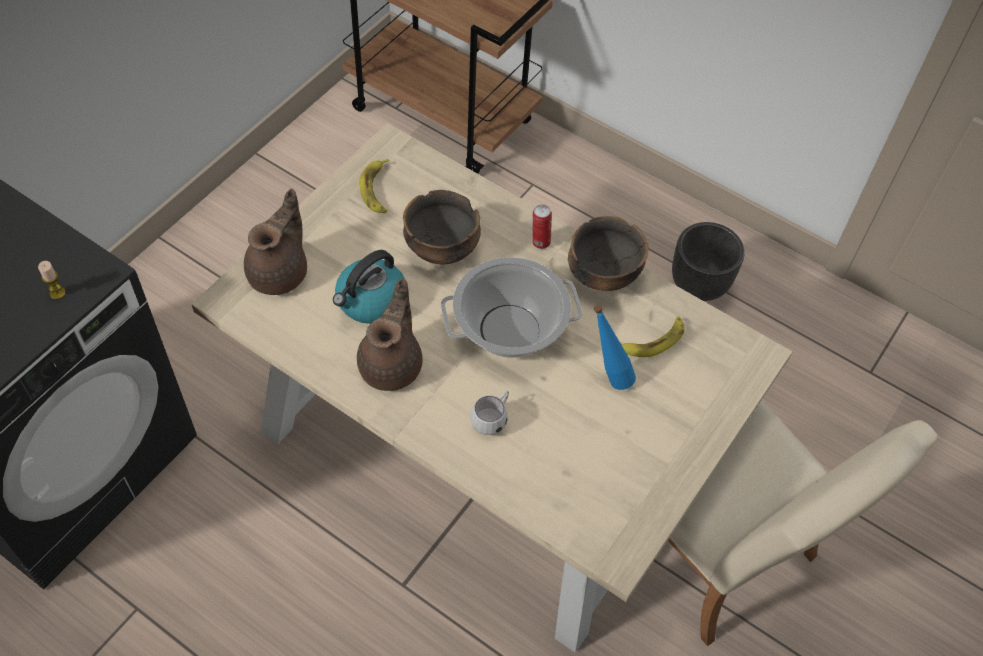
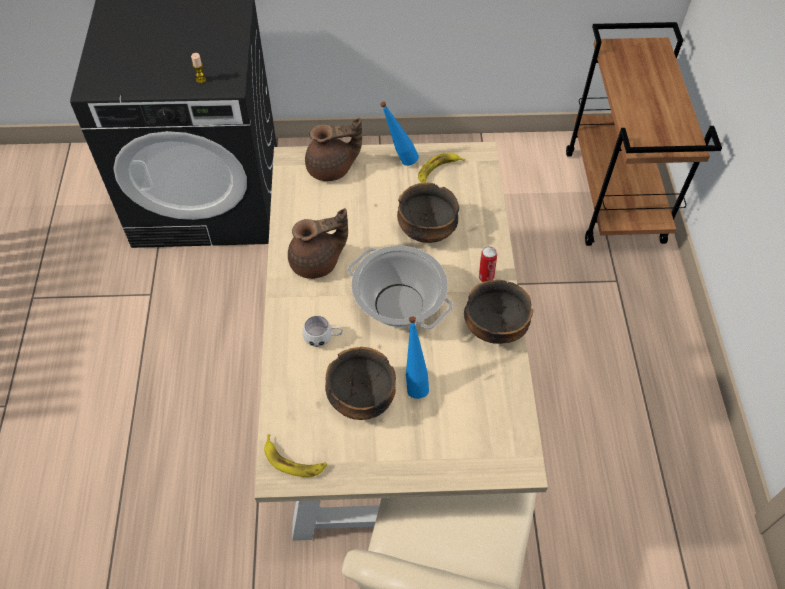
camera: 55 degrees right, 0 degrees up
kettle [333,250,405,324] -> none
banana [621,316,685,357] -> banana moved to [264,434,327,477]
black planter [672,222,745,301] -> none
none -> bowl [325,347,396,420]
none -> blue bottle [380,101,419,166]

